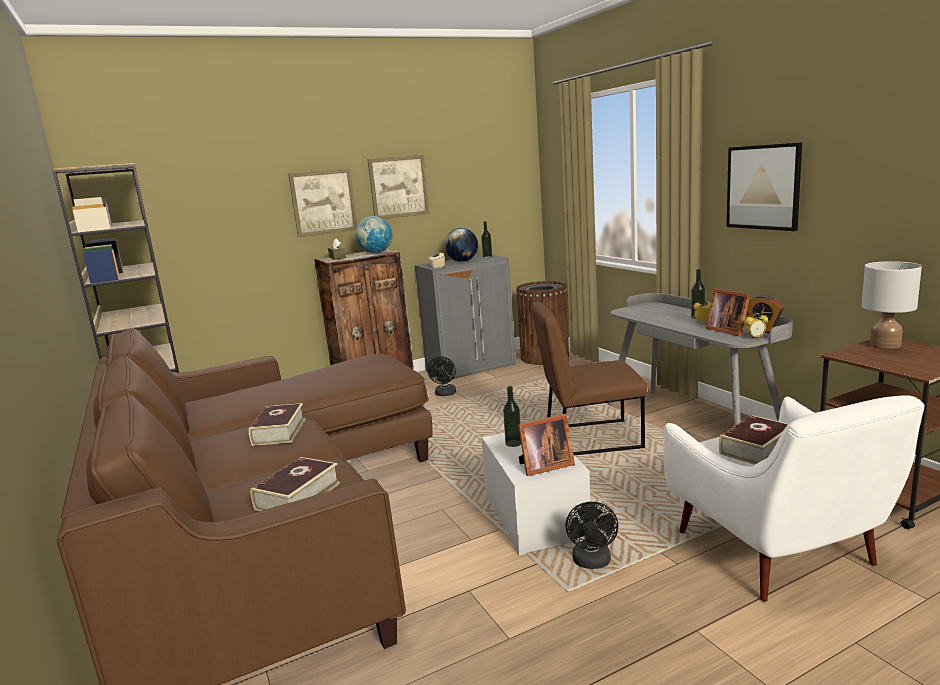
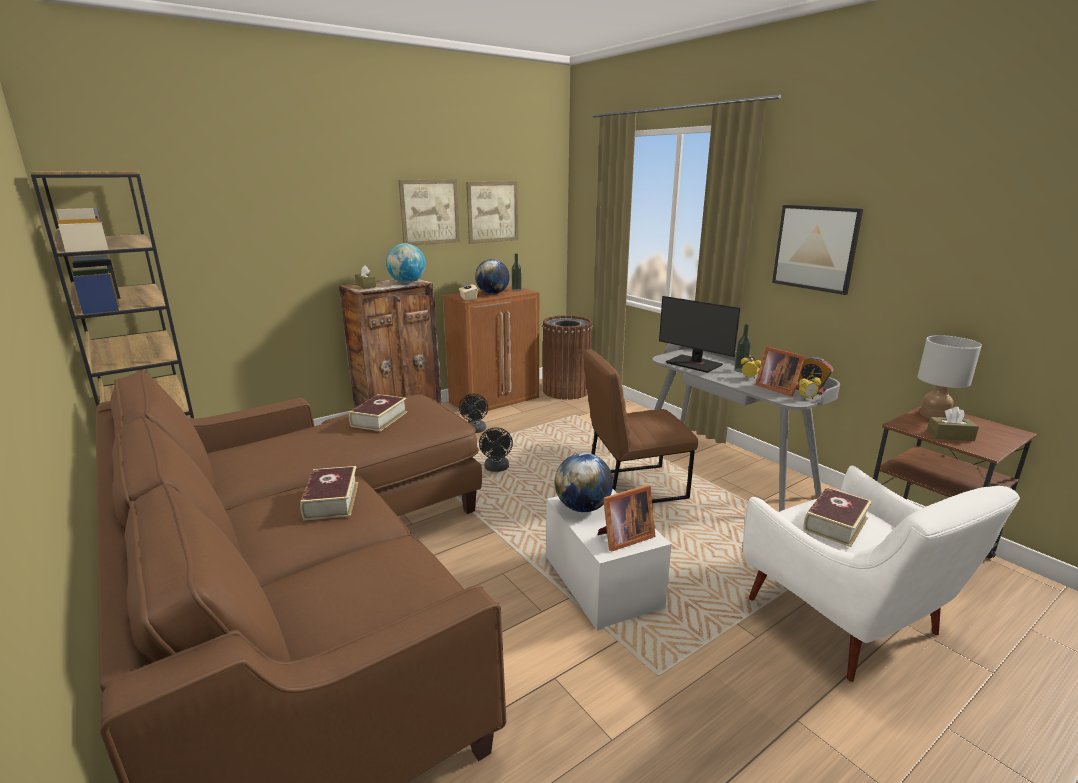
camera: 10 degrees left, 5 degrees up
book [250,457,340,511] -> book moved to [349,394,407,431]
picture [288,169,357,237] -> picture moved to [466,181,518,244]
grey cabinet [415,255,516,379] -> brown cabinet [443,286,539,415]
bottle [503,386,521,447] -> globe [555,453,613,512]
black fan [565,502,619,569] -> black fan moved to [479,427,513,472]
none -> monitor [659,296,740,373]
none -> brown tissue box [927,407,979,441]

